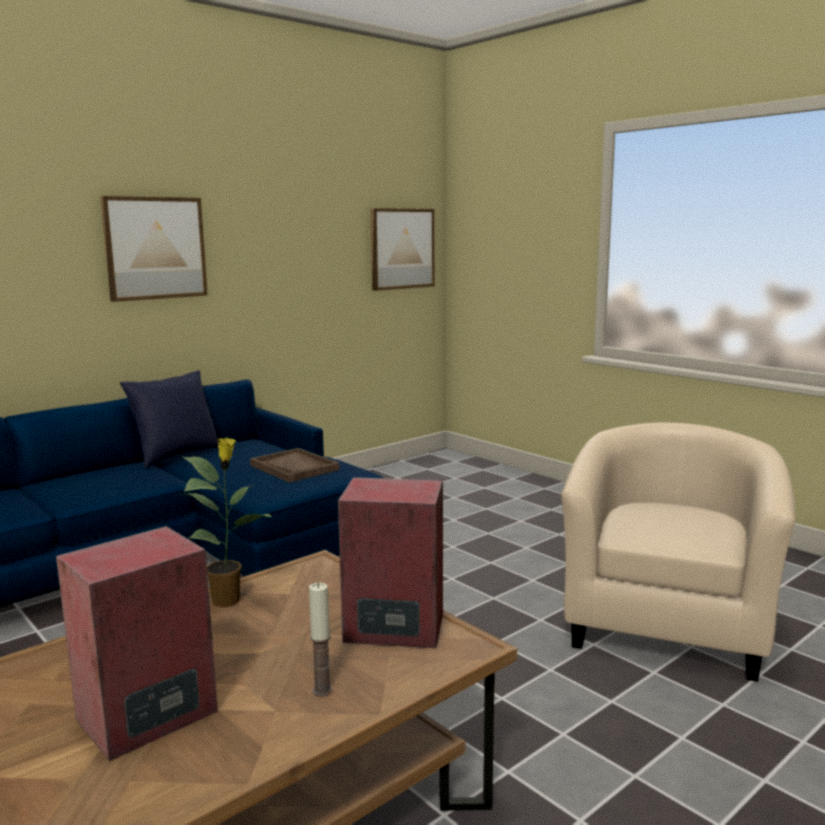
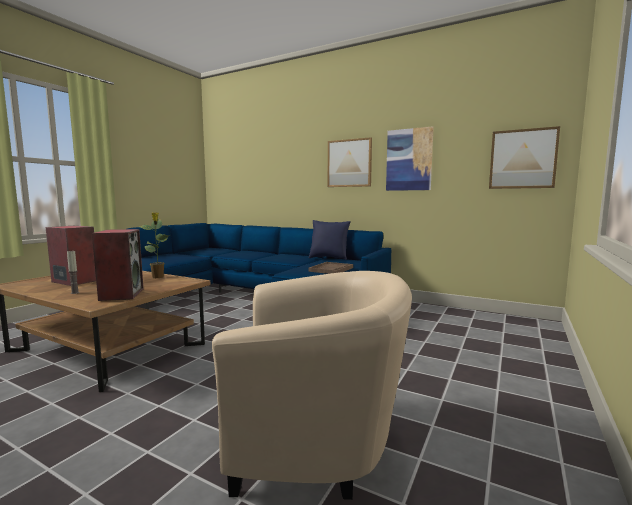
camera: 70 degrees right, 5 degrees down
none -> picture [386,126,434,191]

